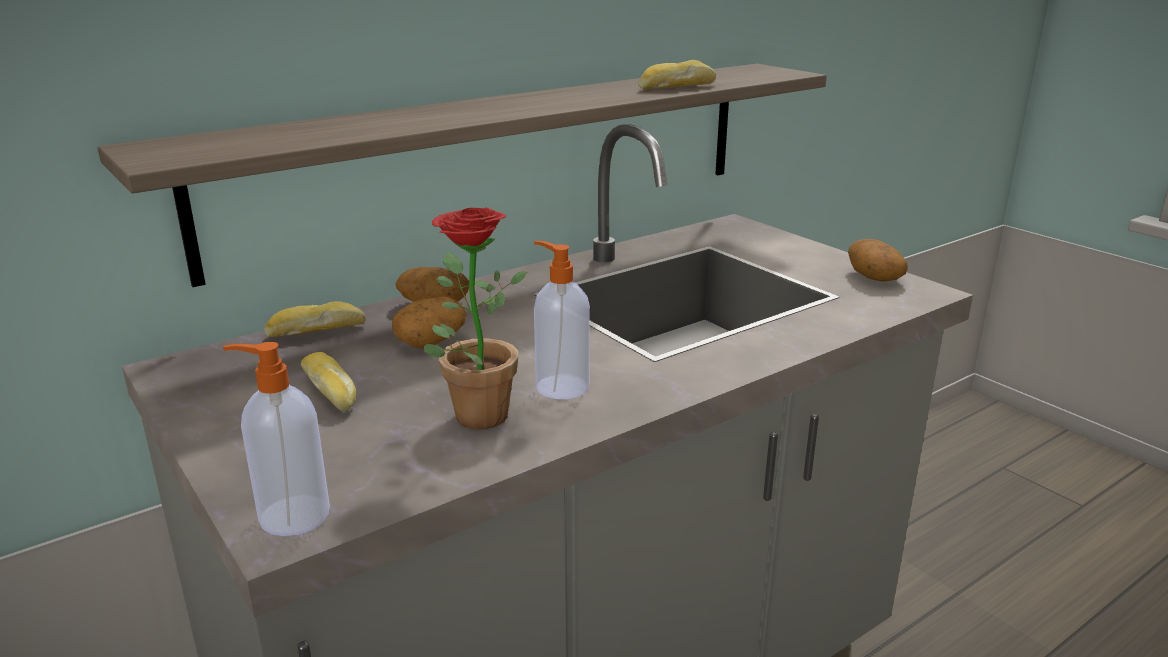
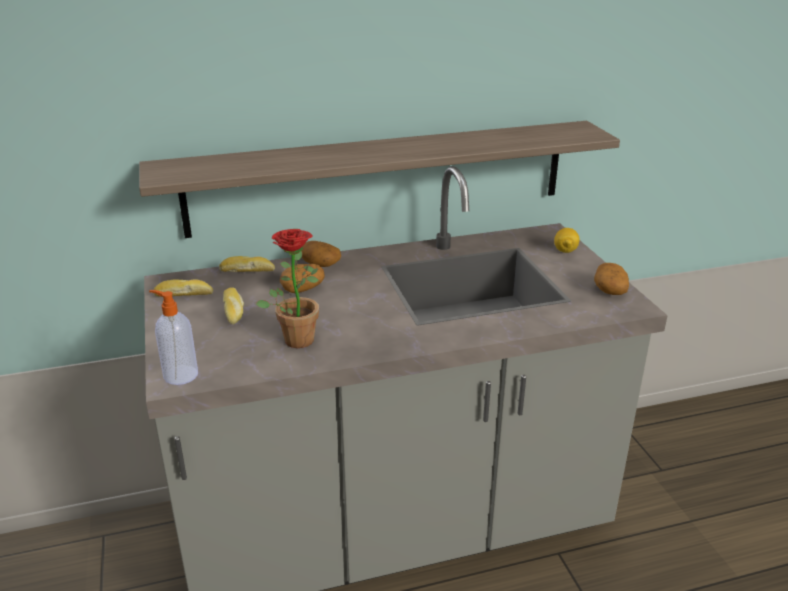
camera: 20 degrees right, 5 degrees up
soap dispenser [534,241,590,399] -> none
bread [638,60,716,89] -> bread moved to [154,279,213,297]
none -> lemon [554,228,580,253]

